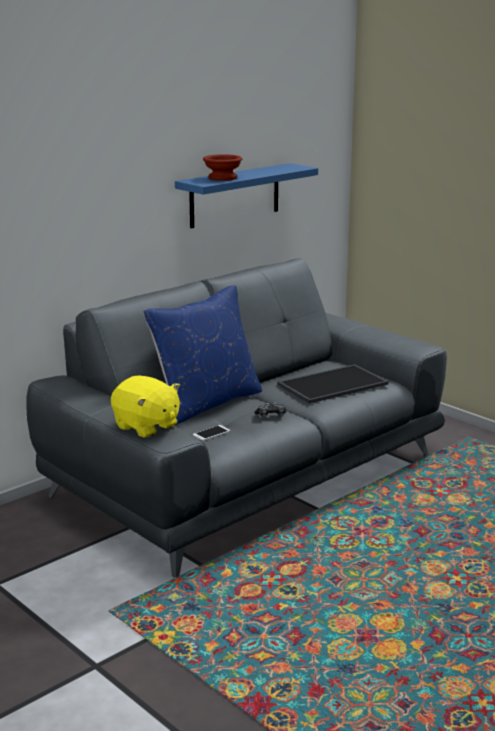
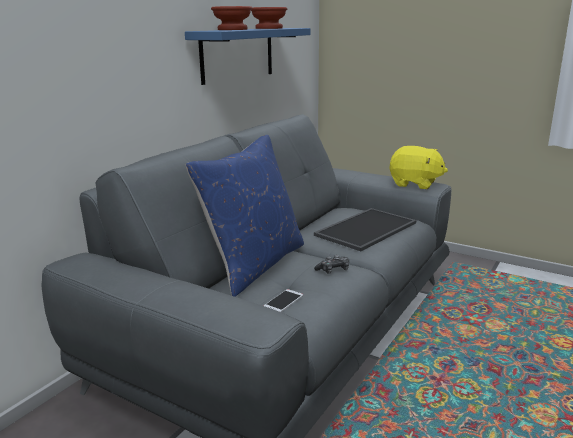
camera: 15 degrees left, 0 degrees up
yellow plush toy [111,375,180,438] -> yellow plush toy moved to [390,146,448,189]
none -> brown bowl [251,7,287,29]

